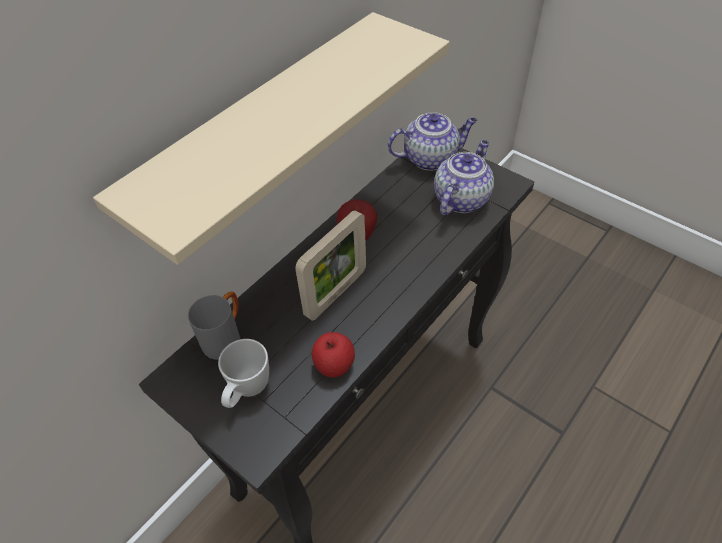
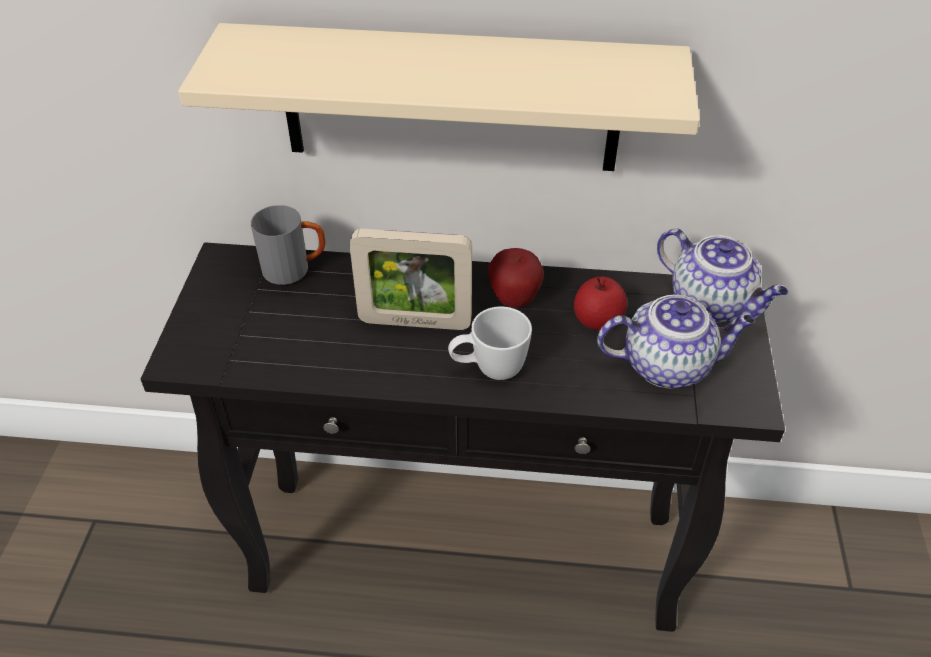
camera: 55 degrees right, 5 degrees down
white mug [218,339,269,408] -> white mug moved to [448,306,532,380]
apple [312,332,355,378] -> apple moved to [574,277,627,330]

